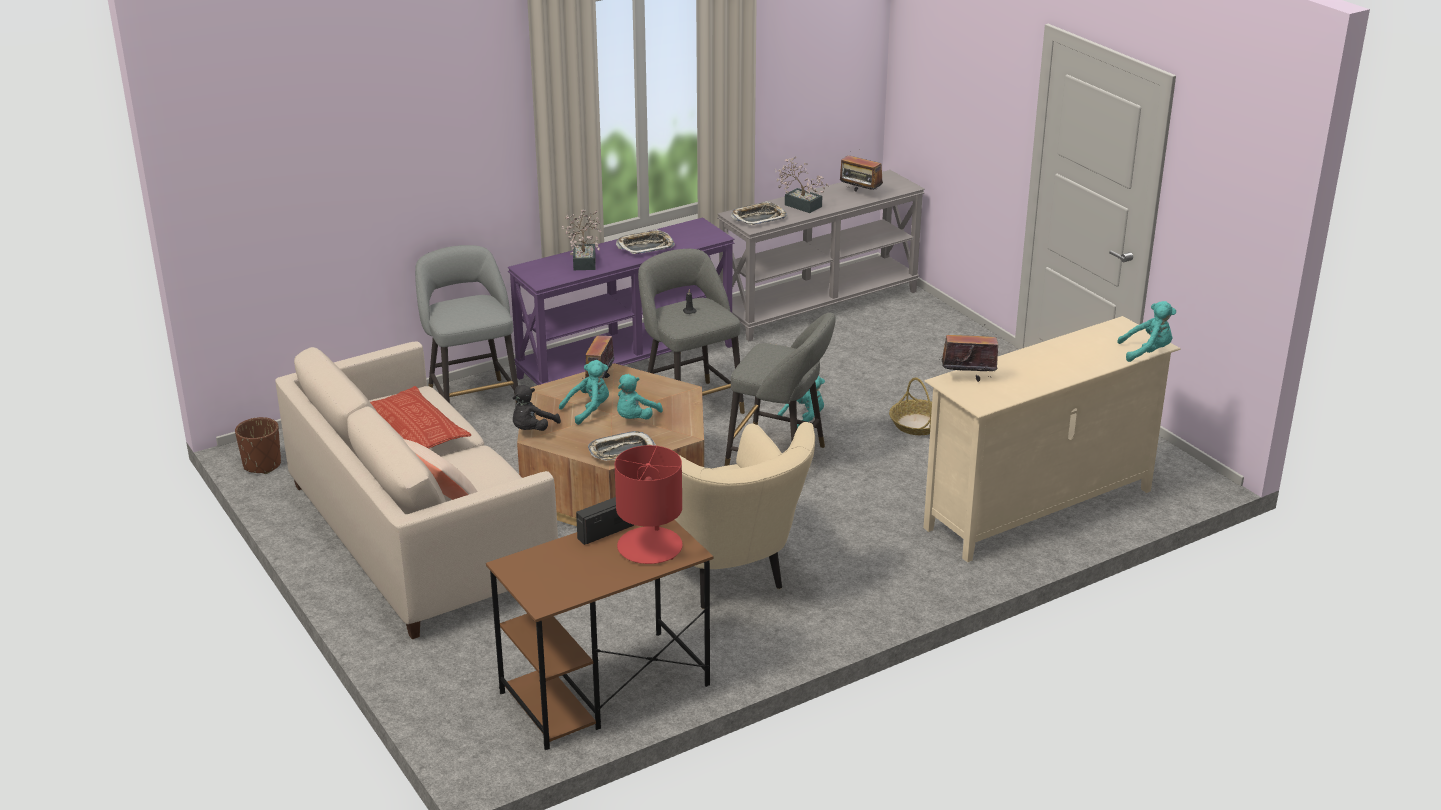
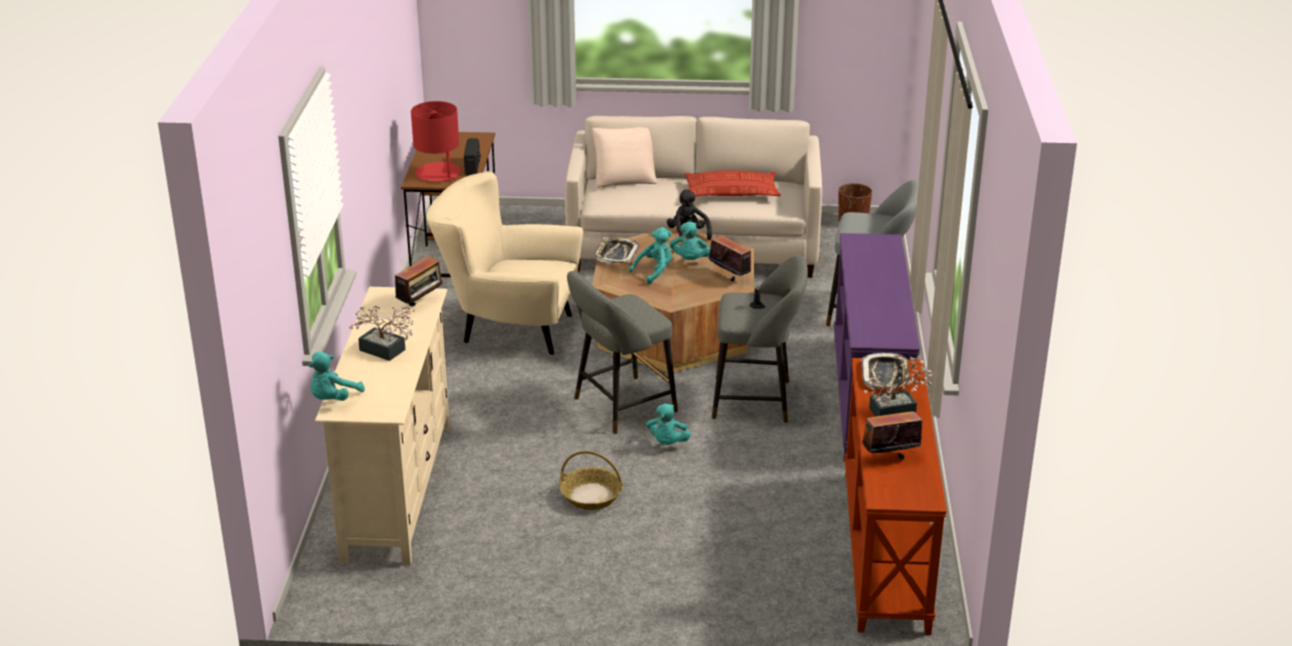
camera: 125 degrees right, 0 degrees up
potted plant [562,209,602,270] -> potted plant moved to [349,306,415,361]
tray [616,229,675,255] -> none
turquoise plush toy [617,374,663,419] -> turquoise plush toy turned 75 degrees clockwise [629,227,672,284]
grey console table [717,170,925,341] -> brown console table [845,358,947,635]

